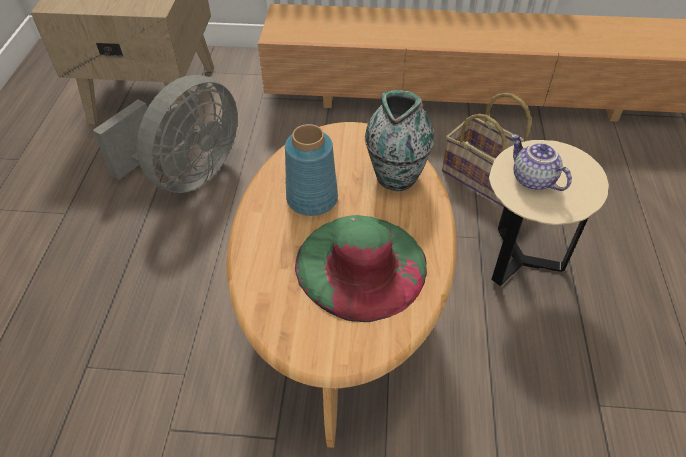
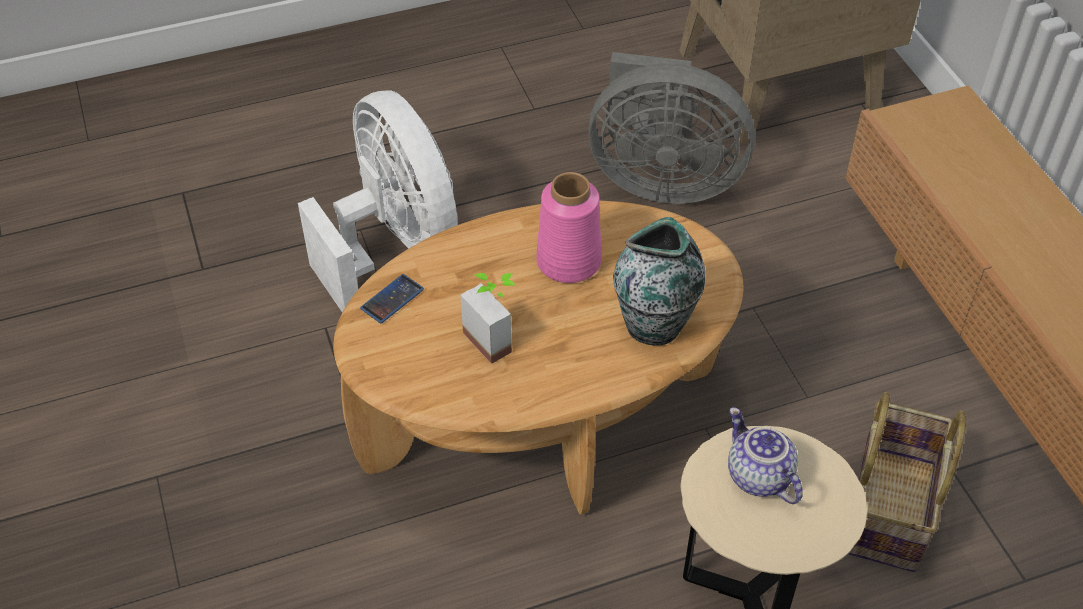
camera: 65 degrees right, 0 degrees up
blue vase [285,124,338,216] -> pink vase [536,172,602,283]
green hat [295,215,427,322] -> potted plant [460,273,516,364]
teapot [511,134,572,191] -> teapot turned 60 degrees counterclockwise [728,407,803,504]
none -> white fan [298,90,457,312]
none -> phone [360,274,424,323]

